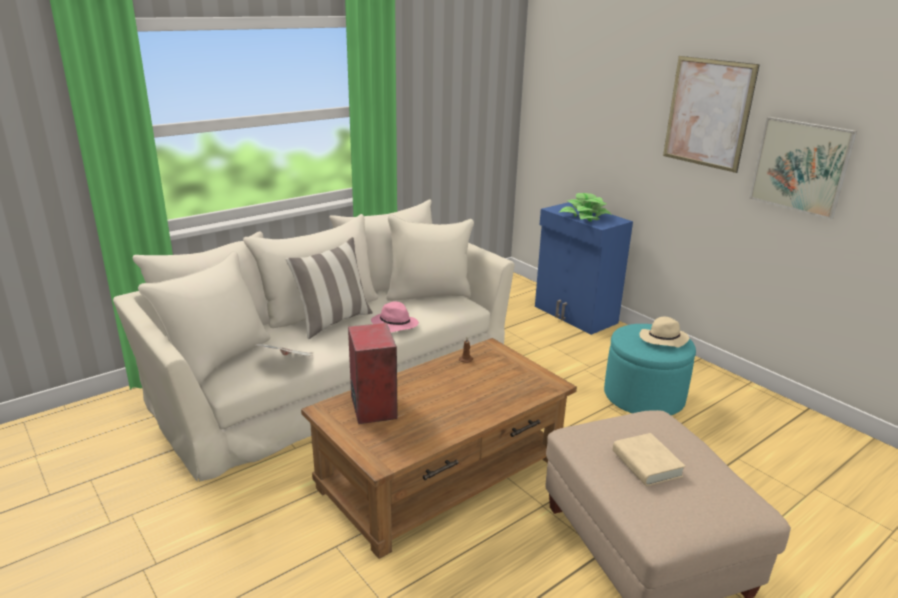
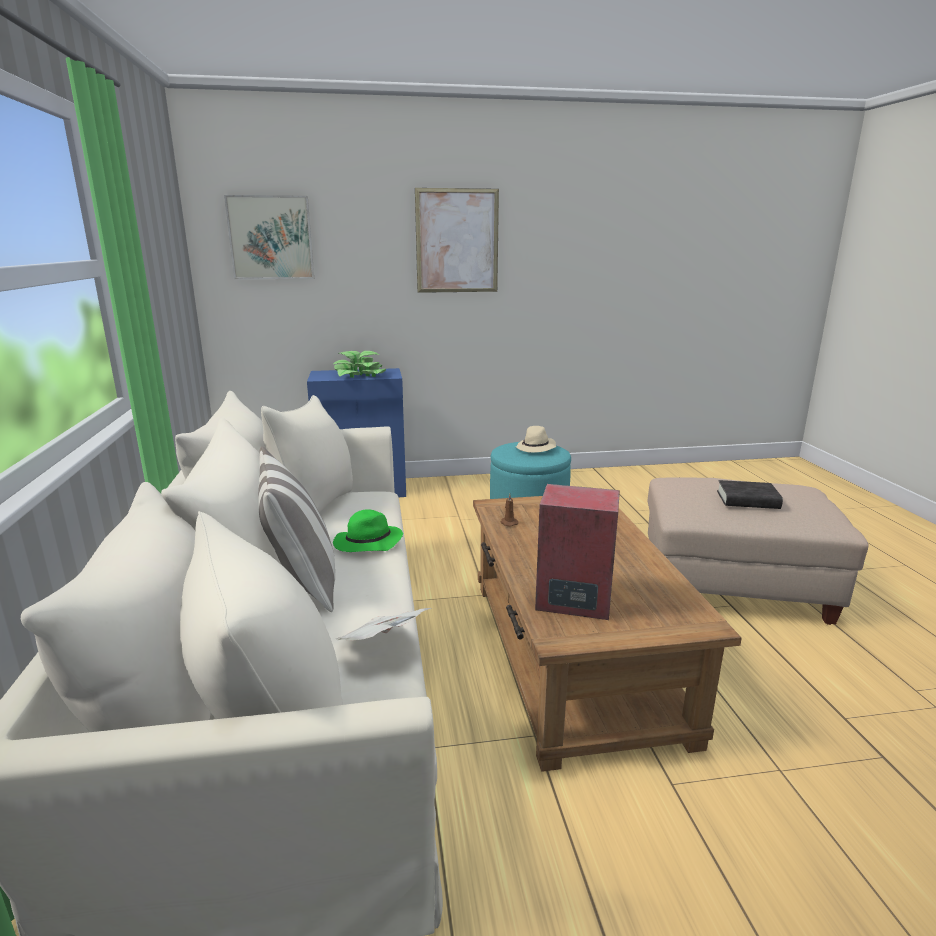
camera: 60 degrees left, 5 degrees down
pink hat [371,301,419,332] -> green hat [333,509,403,552]
beige book [613,433,686,486] -> black book [717,480,783,509]
picture [749,117,857,219] -> picture moved to [224,195,314,279]

